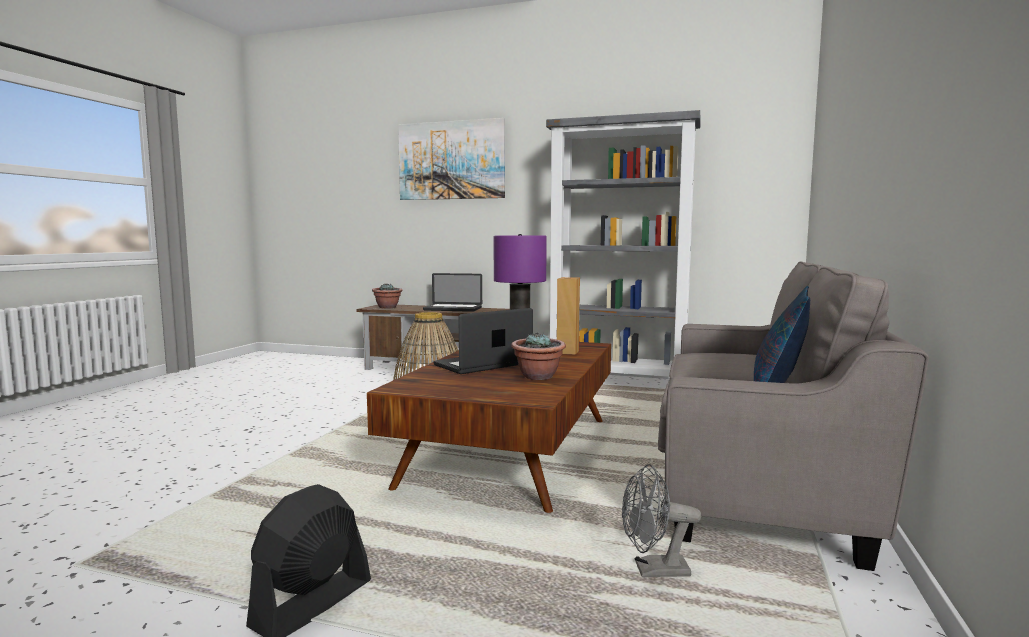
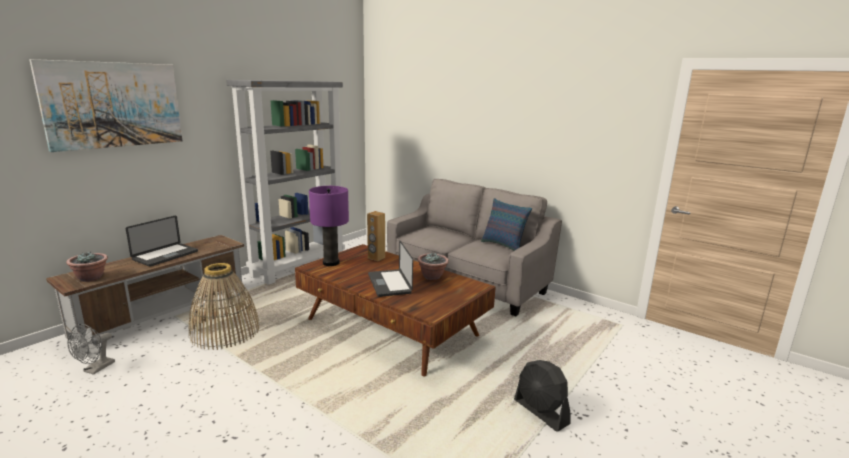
camera: 70 degrees left, 10 degrees up
grey fan [622,464,701,577] -> grey fan moved to [68,324,115,375]

